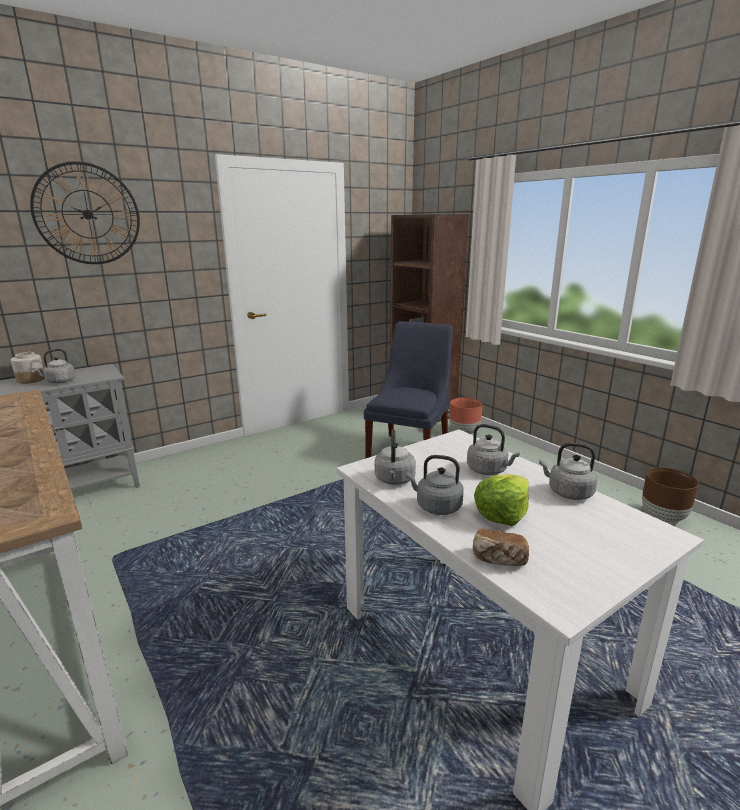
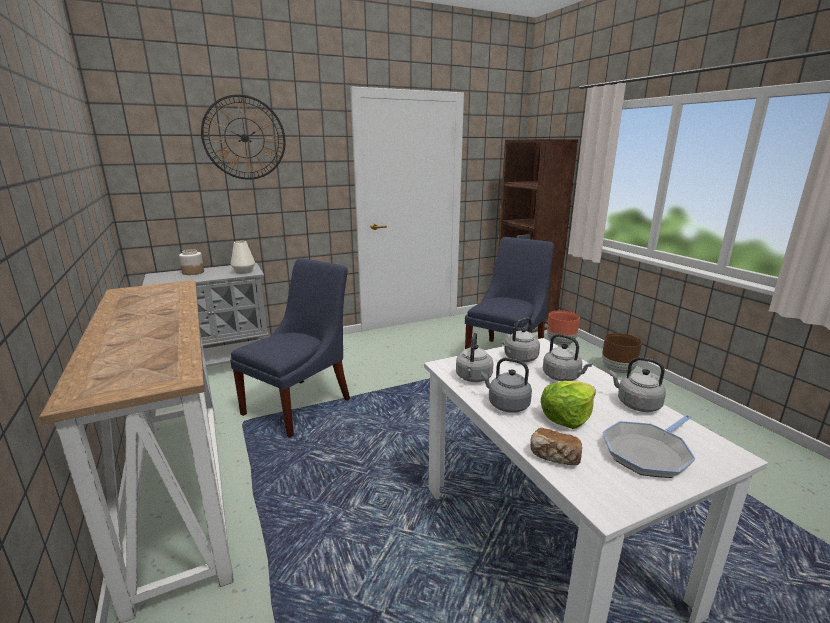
camera: 10 degrees right, 0 degrees up
grey kettle [33,349,76,384] -> grey kettle moved to [502,317,540,362]
brown planter [642,467,699,523] -> brown planter moved to [602,333,642,374]
none -> blue chair [230,258,350,438]
none -> white vase [231,241,255,274]
none -> frying pan [603,415,696,478]

